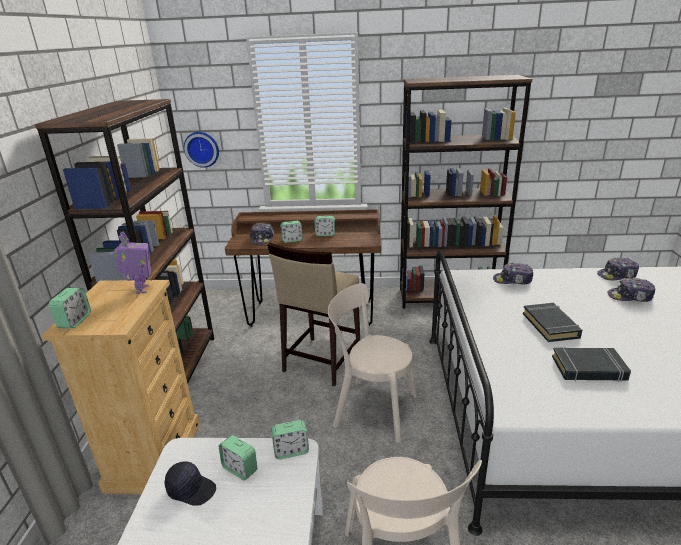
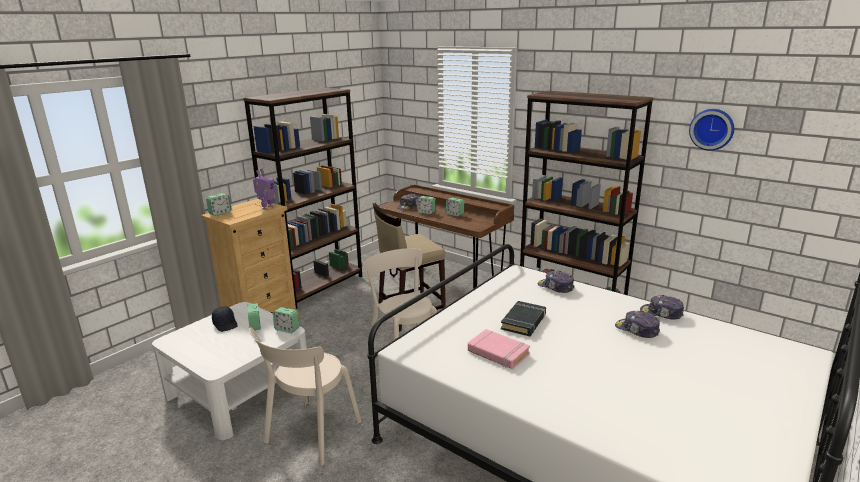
camera: 35 degrees right, 5 degrees down
wall clock [184,132,219,168] -> wall clock moved to [689,109,734,151]
black book [552,348,631,382] -> pink book [468,329,530,369]

